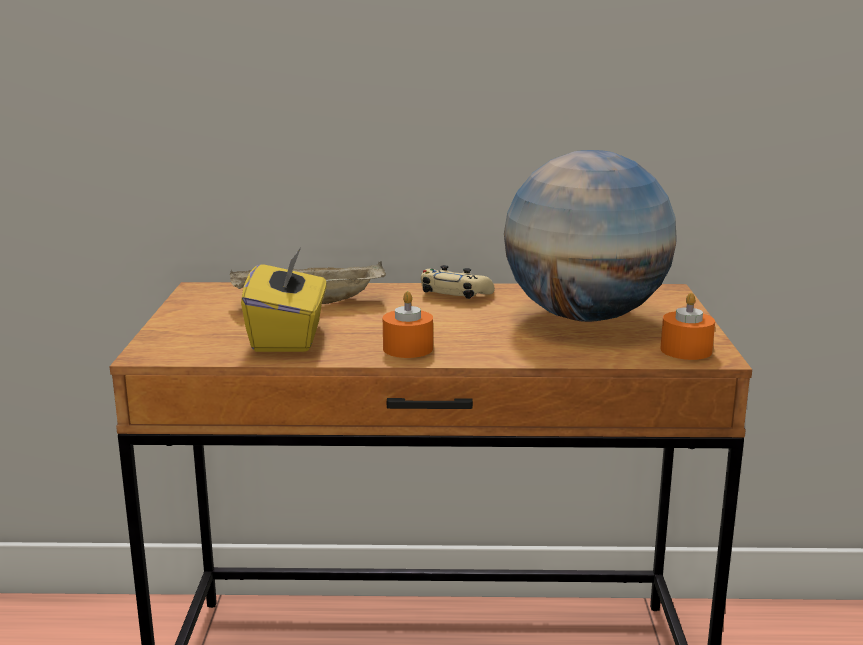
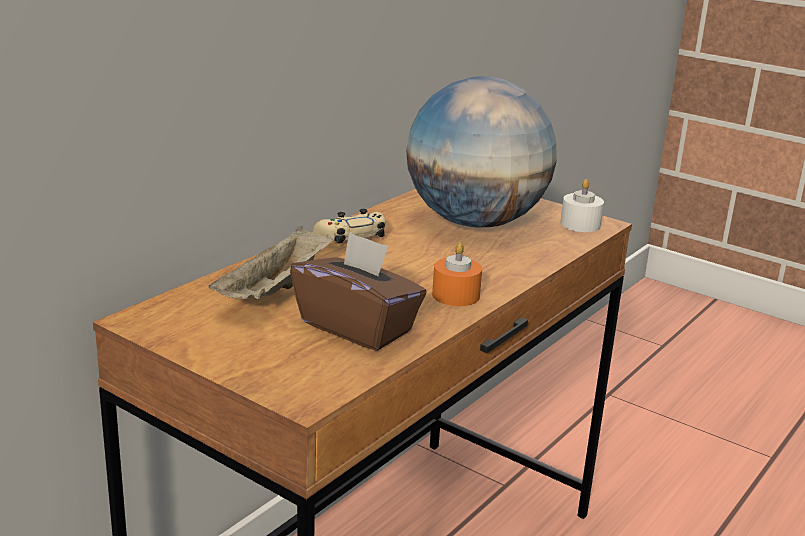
camera: 55 degrees left, 5 degrees up
yellow tissue box [241,247,326,352] -> brown tissue box [290,232,427,351]
orange candle [660,293,715,360] -> white candle [560,179,604,232]

